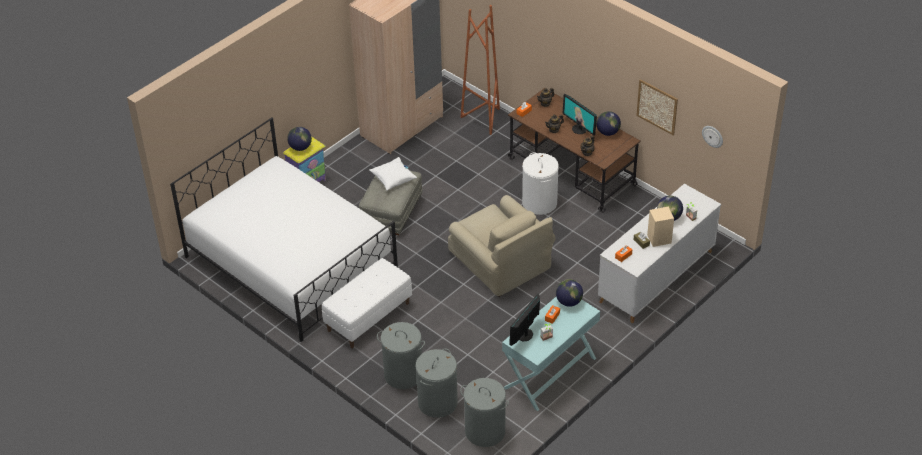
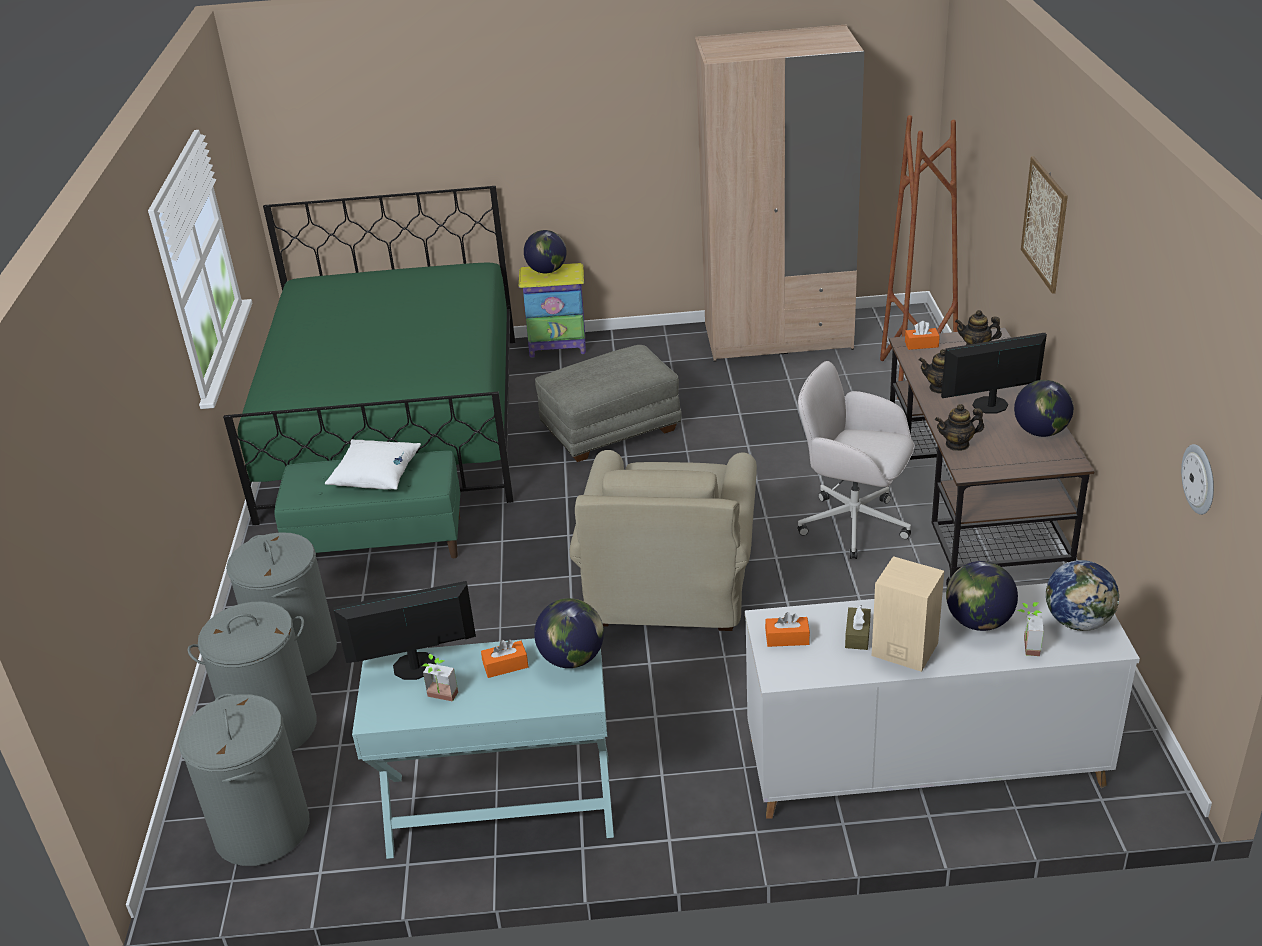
camera: 45 degrees right, 10 degrees down
white bed [170,118,398,342] -> green bed [223,186,515,525]
white bench [322,258,412,348] -> green bench [274,451,460,558]
white pillow [369,157,417,191] -> white pillow moved to [325,439,421,490]
white laundry basket [522,152,559,215] -> white office chair [797,361,915,559]
monitor [562,94,597,136] -> monitor turned 75 degrees clockwise [941,333,1047,414]
picture [636,79,678,136] -> picture moved to [1021,156,1068,294]
none -> globe [1046,560,1119,631]

